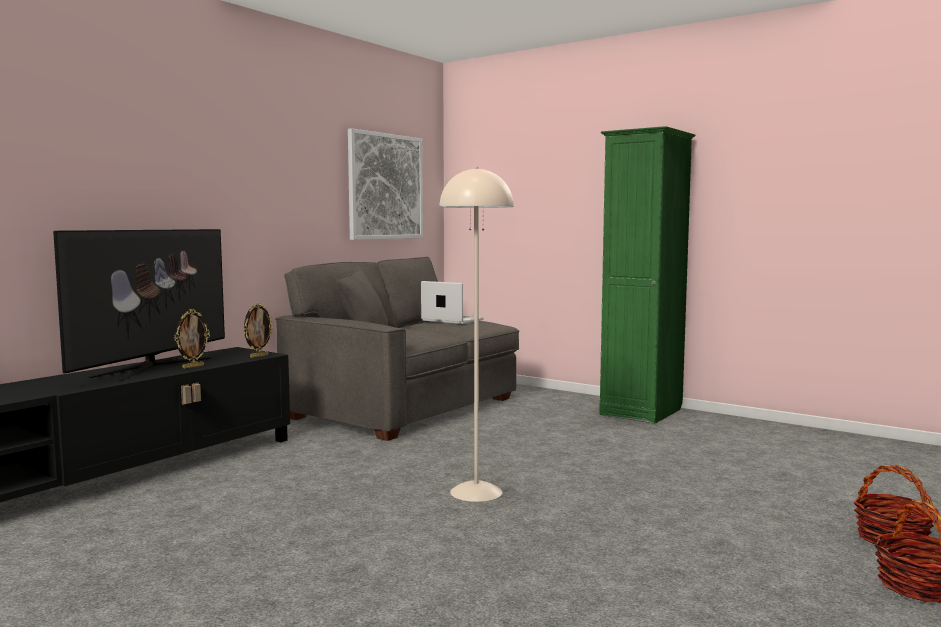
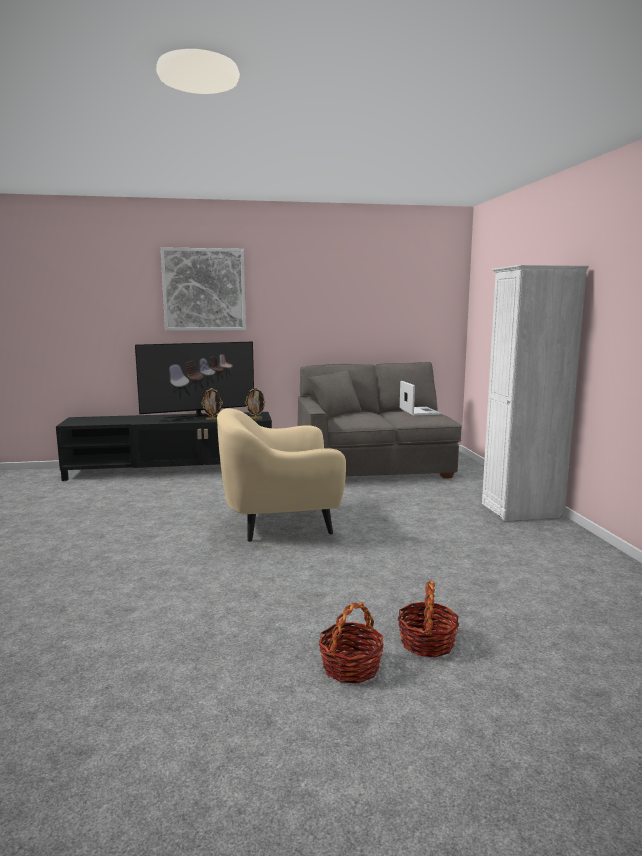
camera: 45 degrees right, 5 degrees up
picture [348,128,423,240] -> picture moved to [161,247,246,331]
beige floor lamp [440,167,514,502] -> beige armchair [217,408,346,542]
green cabinet [599,126,695,424] -> white cabinet [482,265,589,521]

